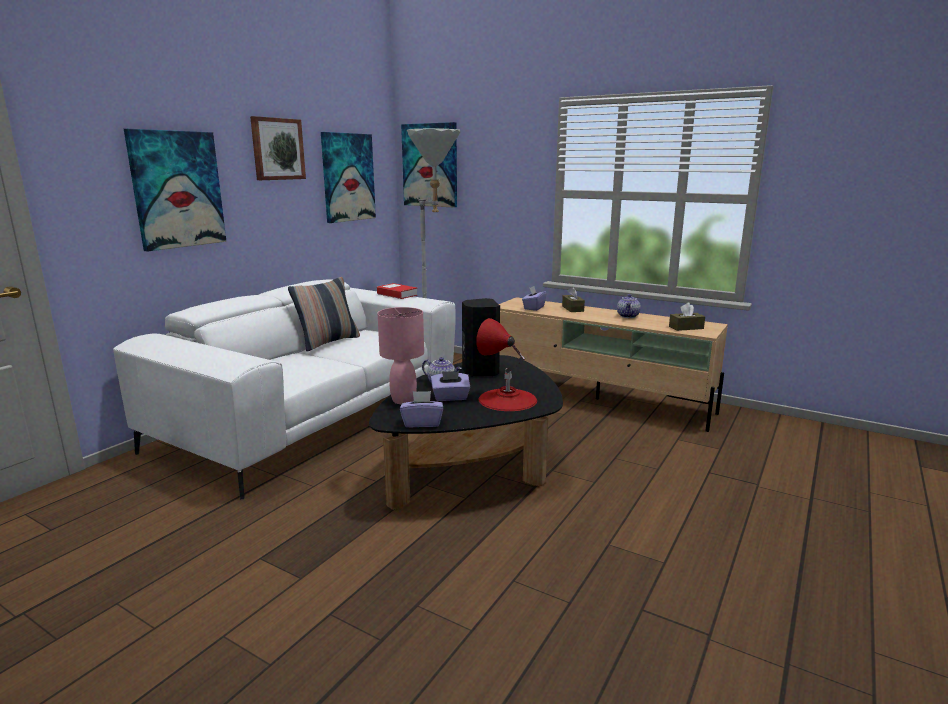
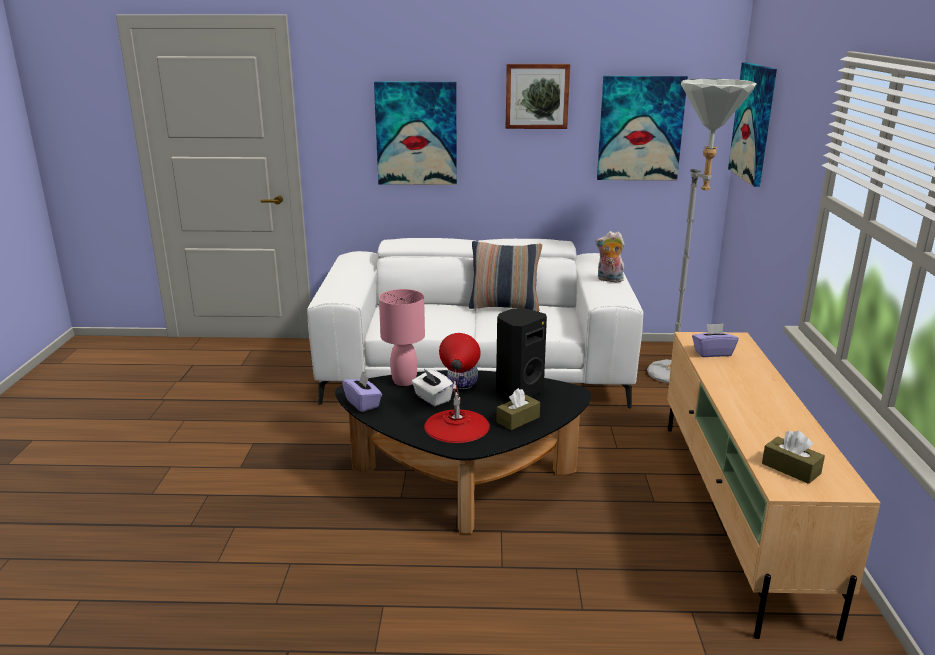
camera: 60 degrees right, 5 degrees up
book [377,283,417,299] -> plush toy [596,231,625,282]
purple tissue box [431,371,470,401] -> white tissue box [412,369,454,406]
brown tissue box [562,287,585,312] -> brown tissue box moved to [496,388,540,430]
teapot [617,294,641,318] -> none

